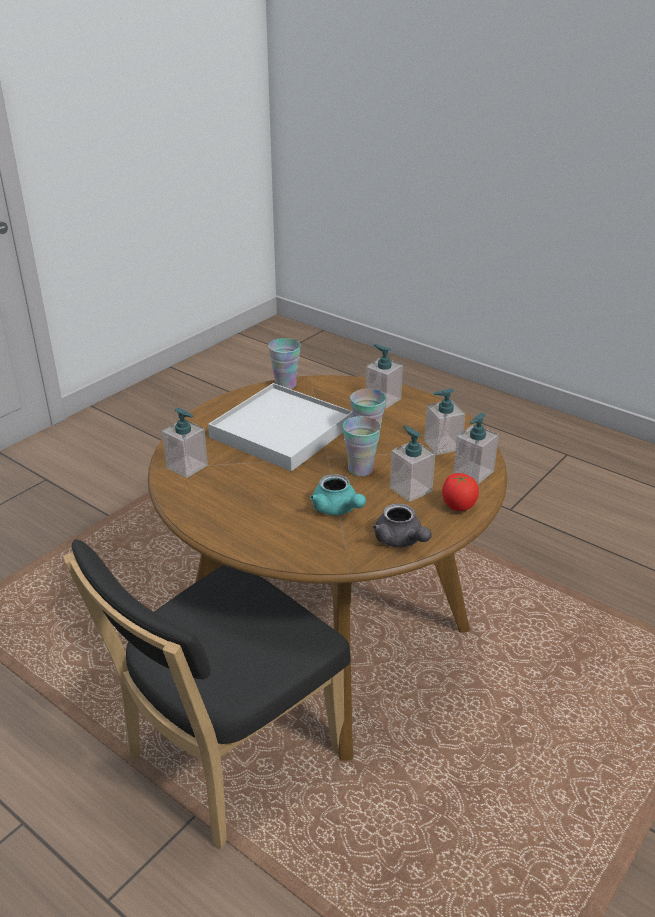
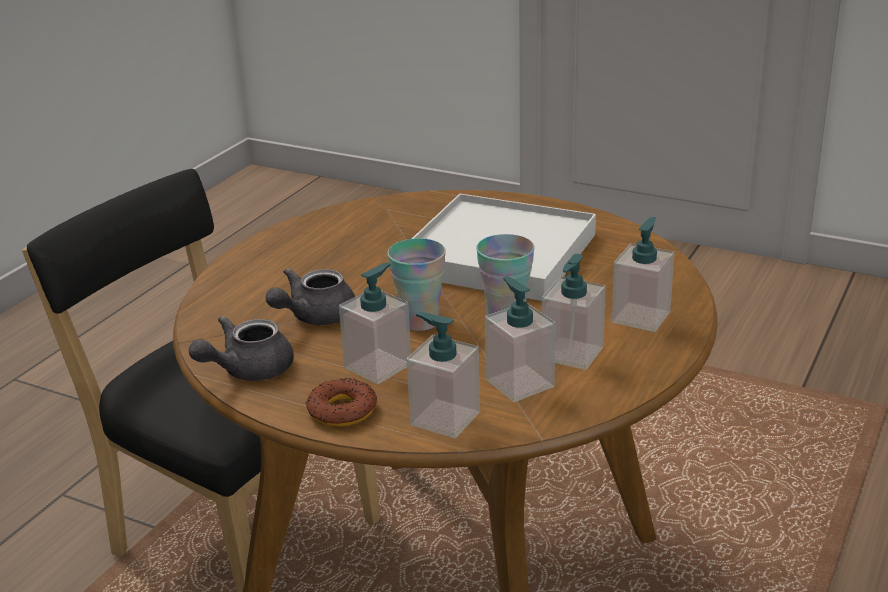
camera: 80 degrees right, 5 degrees down
soap dispenser [162,408,208,478] -> soap dispenser moved to [542,254,606,370]
cup [268,338,301,389] -> none
turquoise teapot [310,474,366,515] -> grey teapot [266,268,355,325]
tomato [442,473,479,511] -> donut [306,378,377,427]

